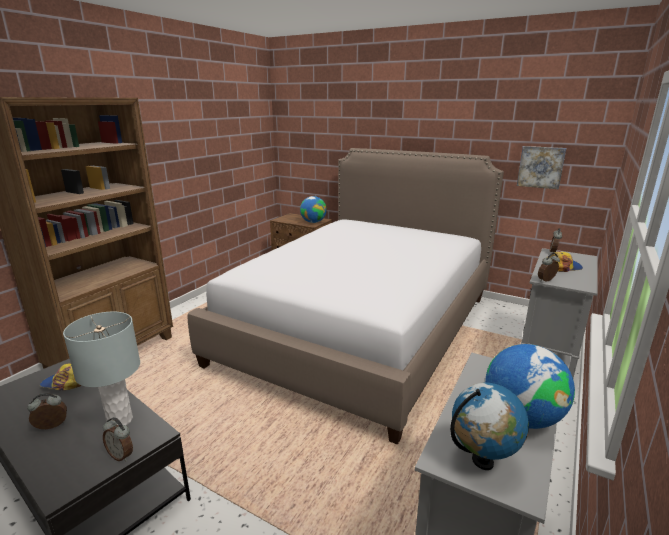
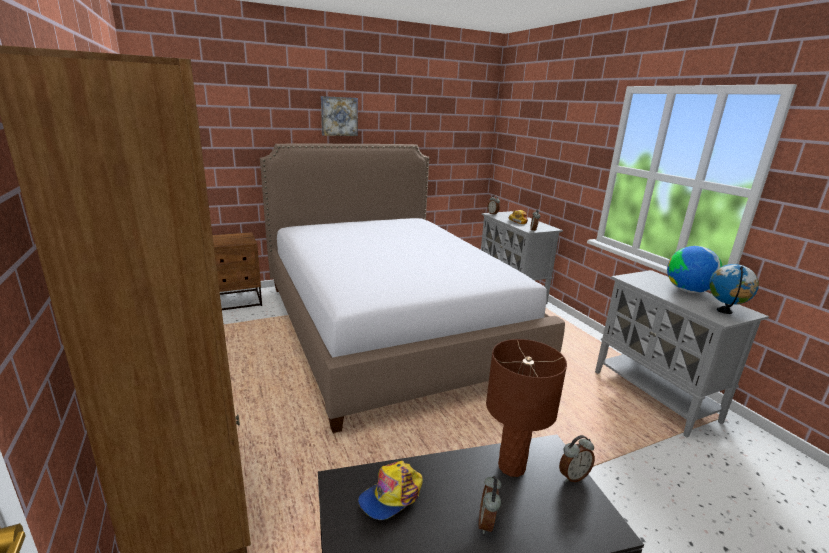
camera: 55 degrees left, 0 degrees up
grey table lamp [63,312,140,426] -> brown table lamp [486,339,567,477]
globe [300,196,327,223] -> none
picture [517,146,566,189] -> picture moved to [321,96,358,136]

